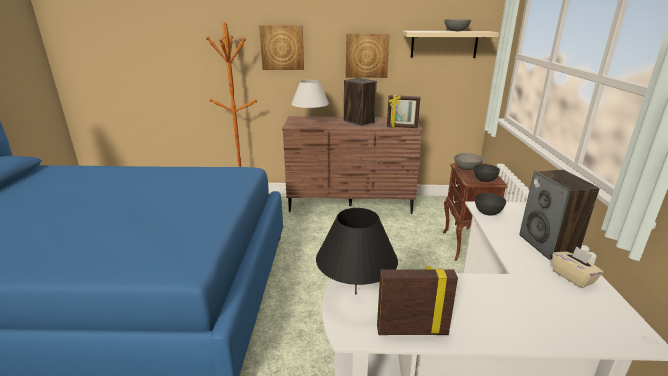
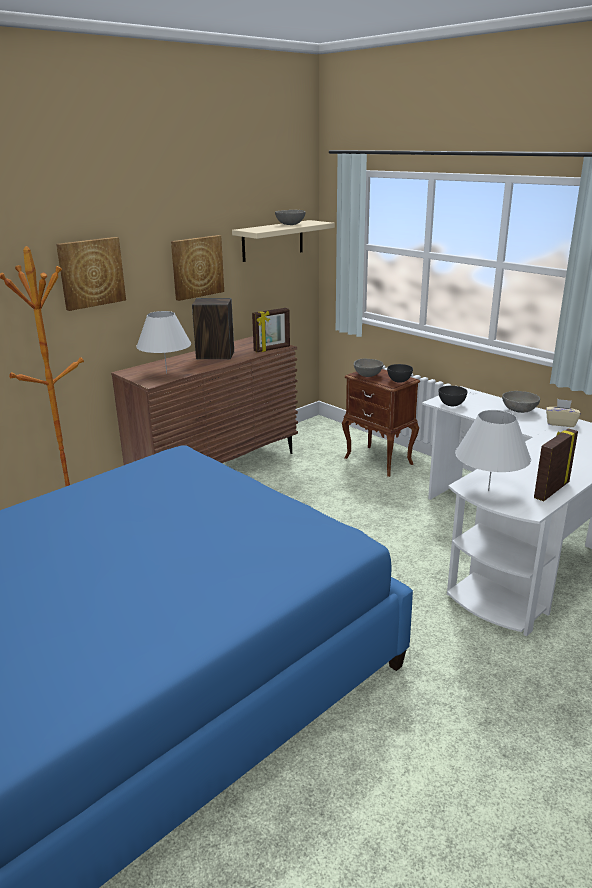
camera: 45 degrees left, 0 degrees up
black table lamp [316,208,398,295] -> white table lamp [455,410,531,491]
speaker [519,170,600,260] -> grey bowl [502,391,540,413]

